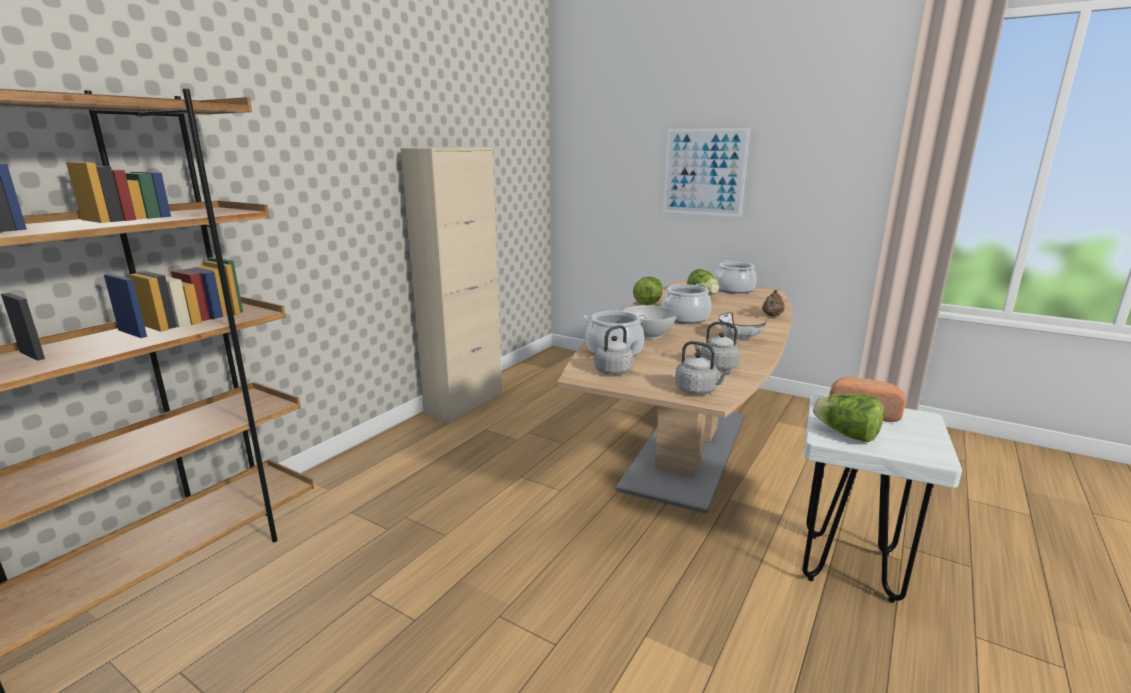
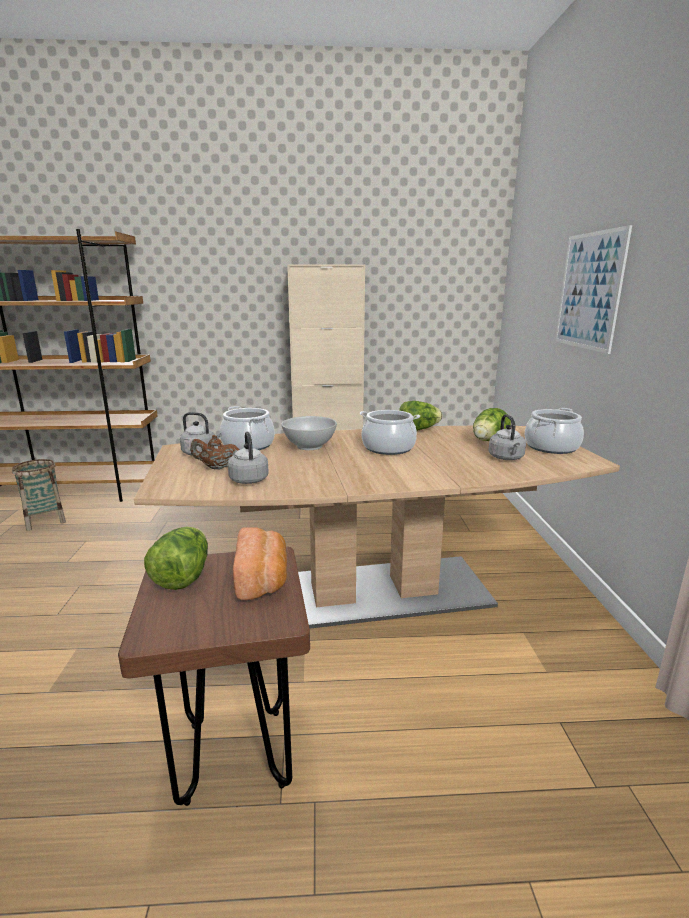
camera: 55 degrees right, 0 degrees up
grey kettle [675,341,730,395] -> grey kettle moved to [488,414,526,460]
white bowl [719,313,767,339] -> none
brown teapot [762,290,785,317] -> brown teapot moved to [190,435,239,470]
white stool [802,395,962,603] -> brown stool [118,547,310,806]
none -> basket [12,459,66,531]

